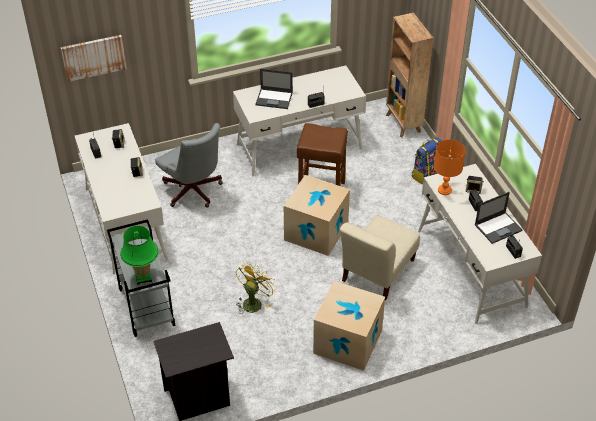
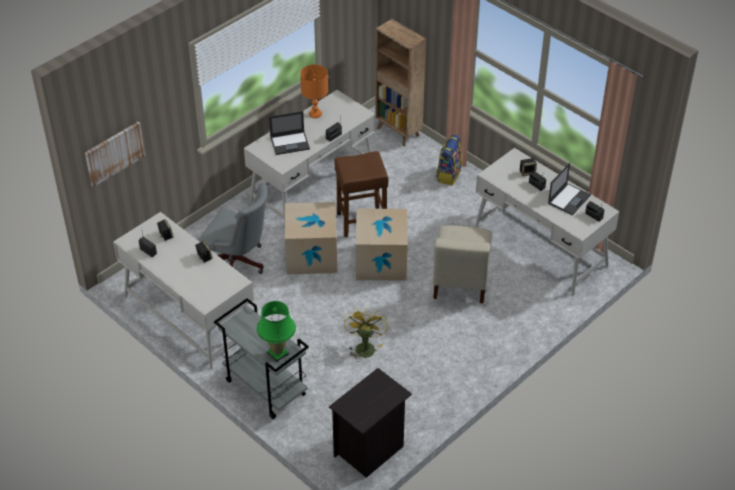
camera: 25 degrees left, 0 degrees up
cardboard box [313,281,385,371] -> cardboard box moved to [285,202,337,275]
orange table lamp [434,139,466,195] -> orange table lamp moved to [300,64,328,118]

